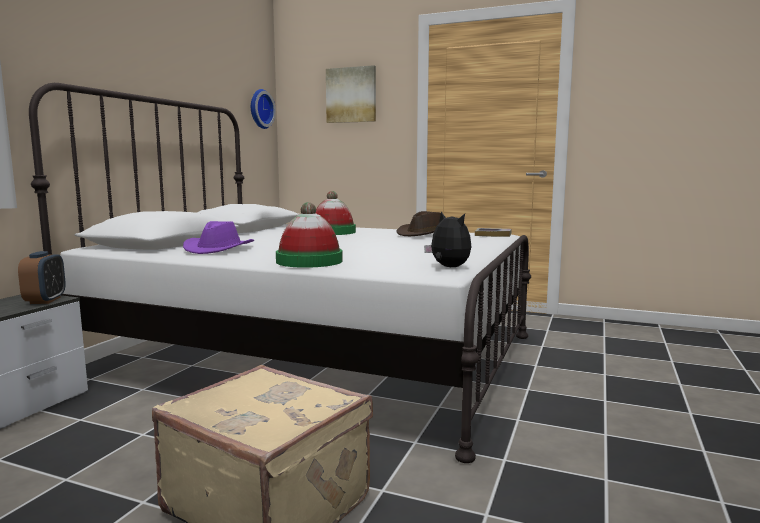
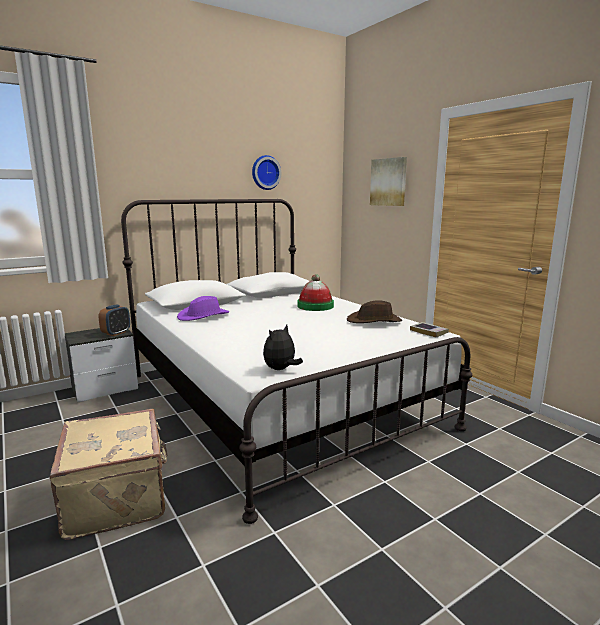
camera: 35 degrees right, 5 degrees up
wall clock [251,89,276,129] -> wall clock moved to [252,155,281,190]
hat [276,202,343,268] -> none
plush toy [424,211,471,267] -> plush toy turned 135 degrees counterclockwise [263,324,303,370]

